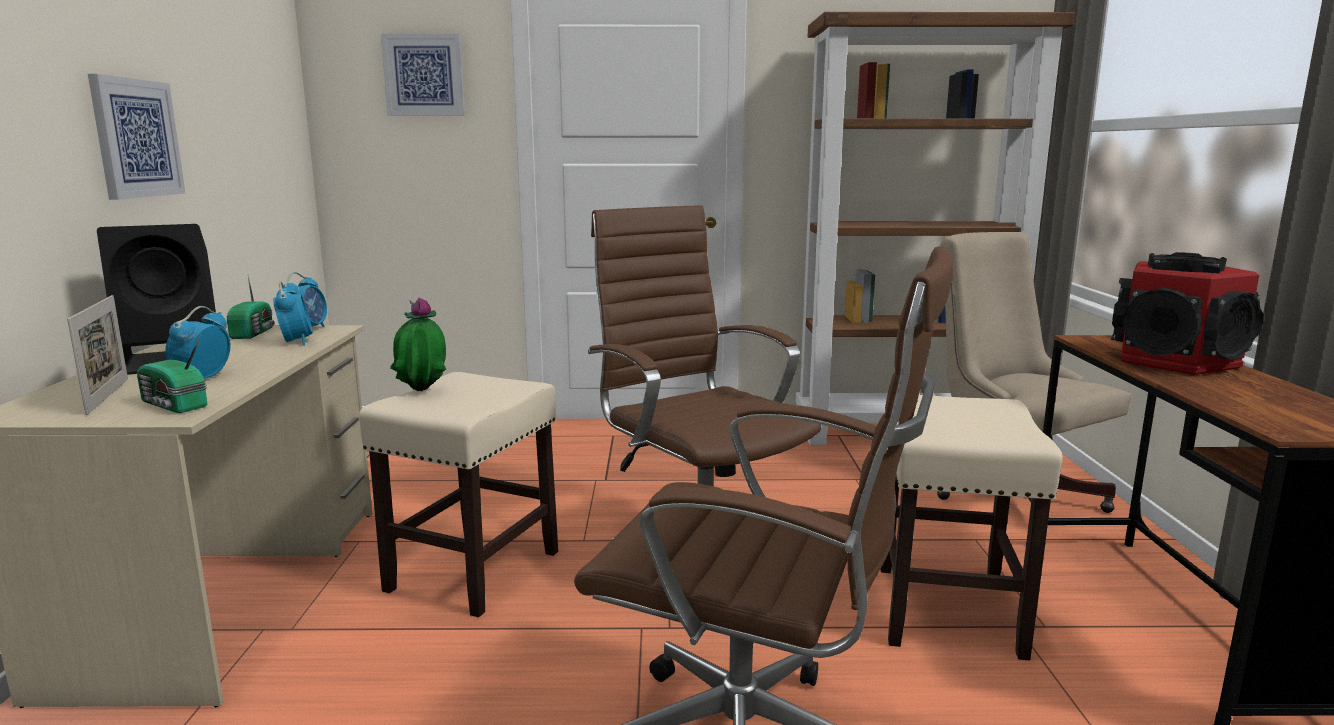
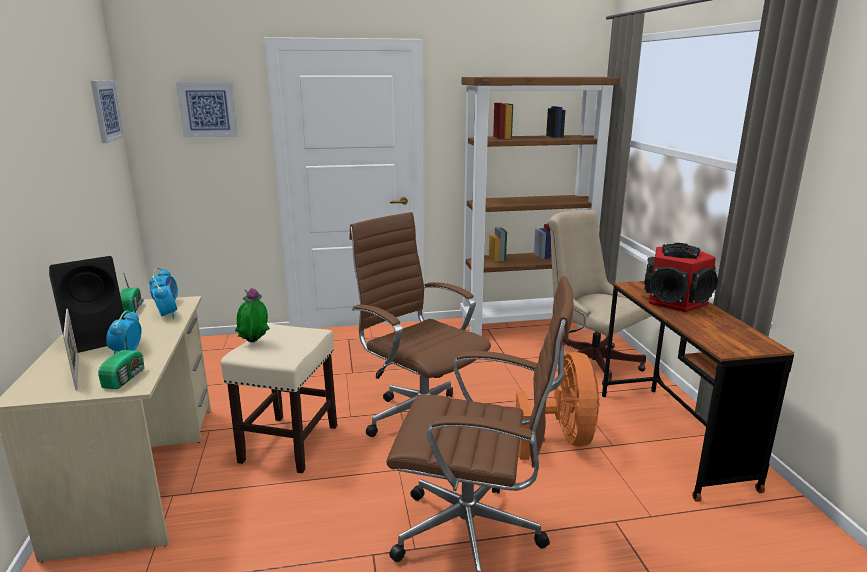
camera: 10 degrees left, 5 degrees up
picture [88,74,185,200] -> picture moved to [91,80,125,143]
radio [137,333,207,413] -> radio turned 105 degrees counterclockwise [98,326,144,389]
beige stool [880,395,1063,660] -> orange fan [516,352,600,460]

